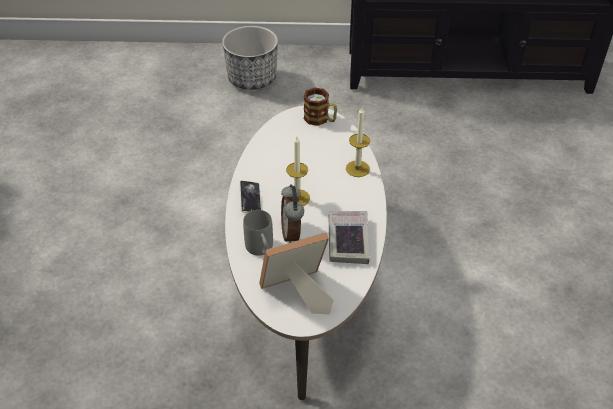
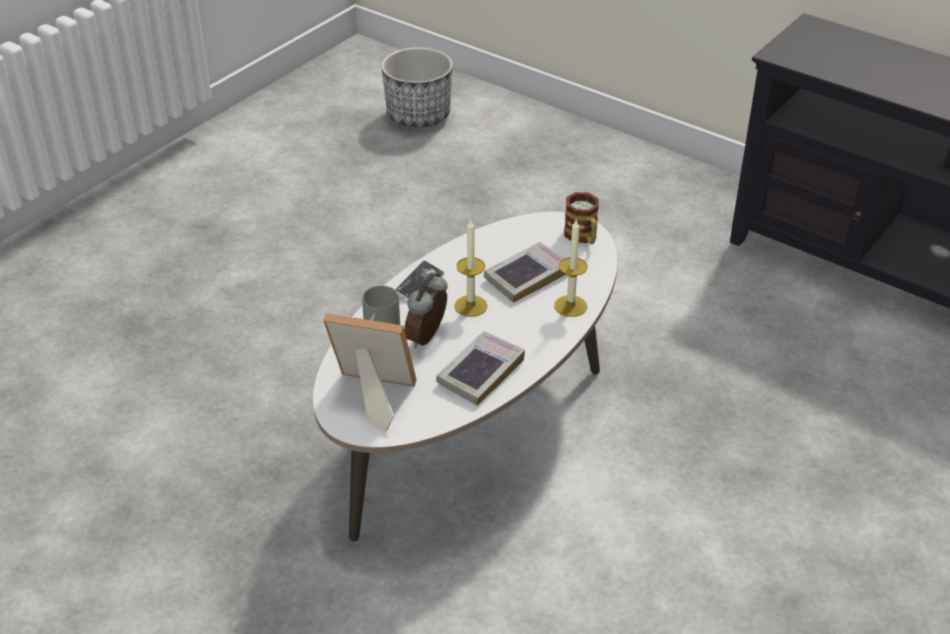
camera: 35 degrees right, 5 degrees down
planter [222,26,278,90] -> planter moved to [381,47,453,128]
none -> book [484,242,566,303]

